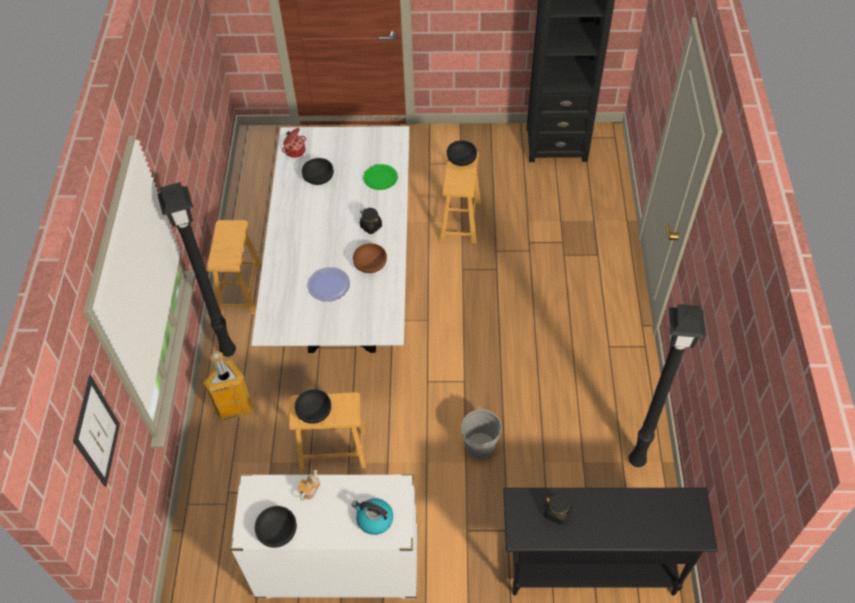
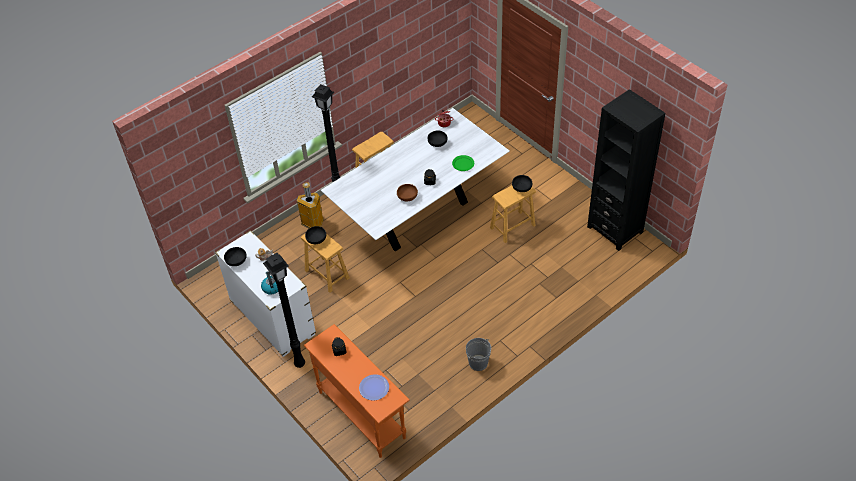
camera: 50 degrees right, 5 degrees down
picture [73,375,120,487] -> none
plate [307,267,350,302] -> plate moved to [359,374,389,401]
grey bucket [461,406,502,459] -> grey bucket moved to [466,338,491,371]
black console table [503,488,718,596] -> orange console table [304,324,410,458]
black floor lamp [629,304,705,467] -> black floor lamp moved to [263,253,305,368]

